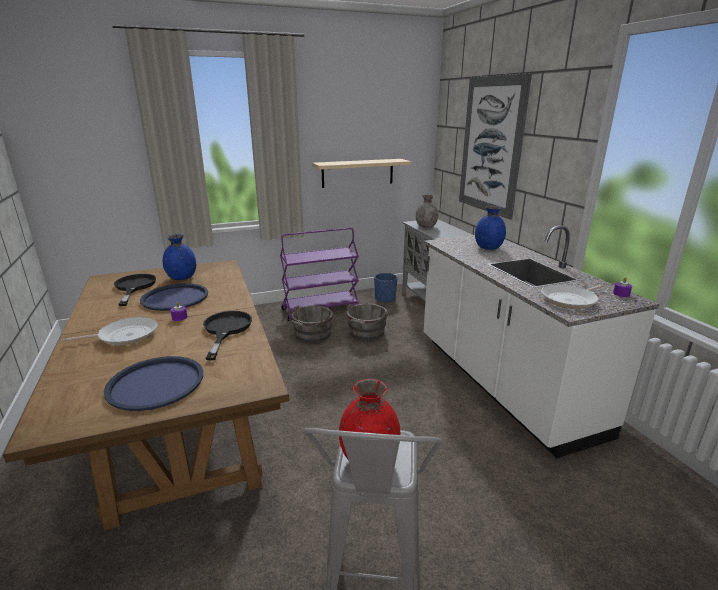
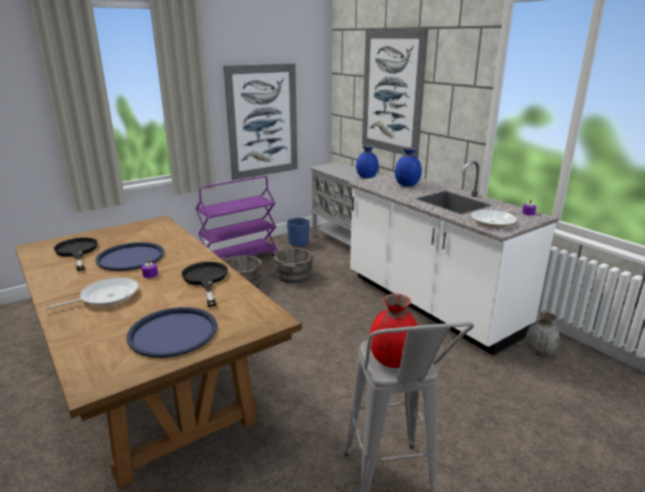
camera: 15 degrees left, 0 degrees up
blue vase [163,234,196,280] -> blue vase moved to [356,145,379,178]
beige shelf [312,159,412,188] -> picture [223,63,298,180]
grey vase [416,195,438,228] -> grey vase moved to [525,311,560,357]

